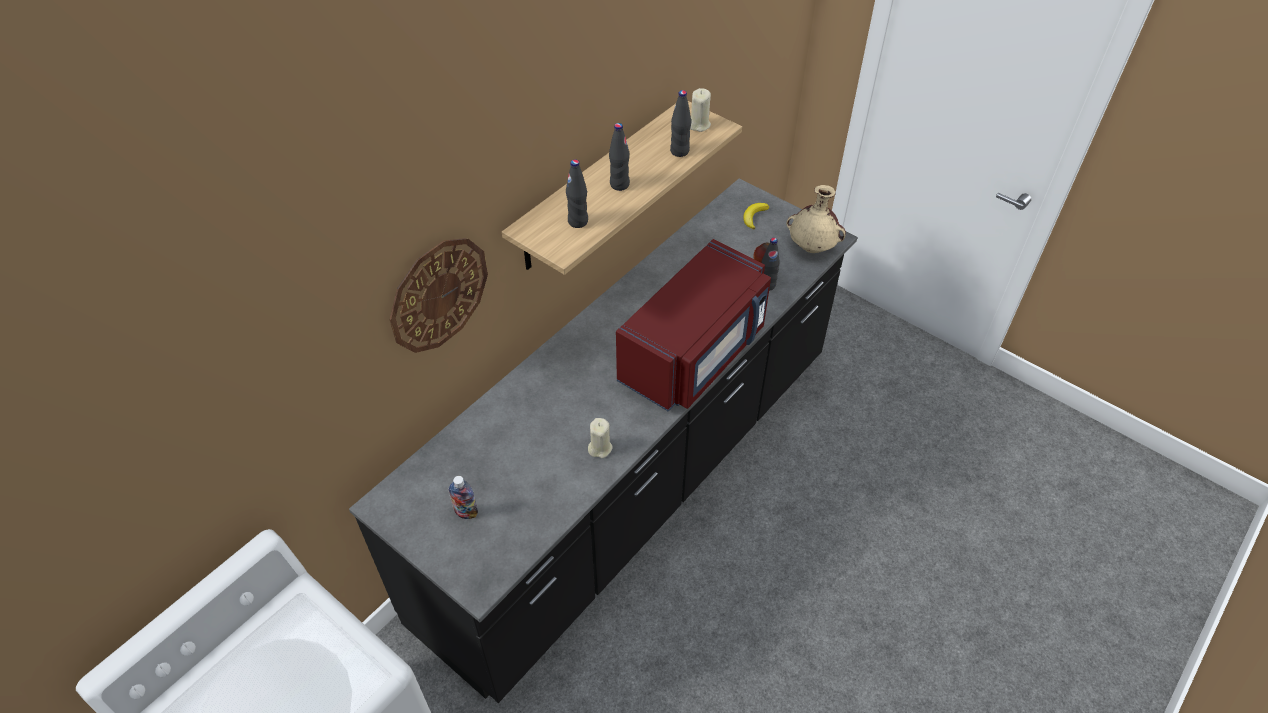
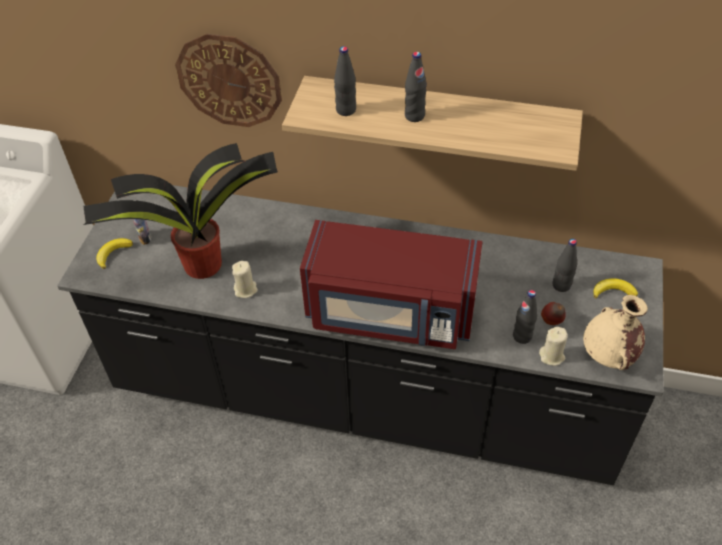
camera: 65 degrees right, 0 degrees up
black bottle [670,90,691,157] -> black bottle moved to [552,239,577,292]
beige candle [690,88,711,132] -> beige candle moved to [539,327,568,366]
none -> potted plant [83,143,278,279]
none -> banana [96,238,133,269]

